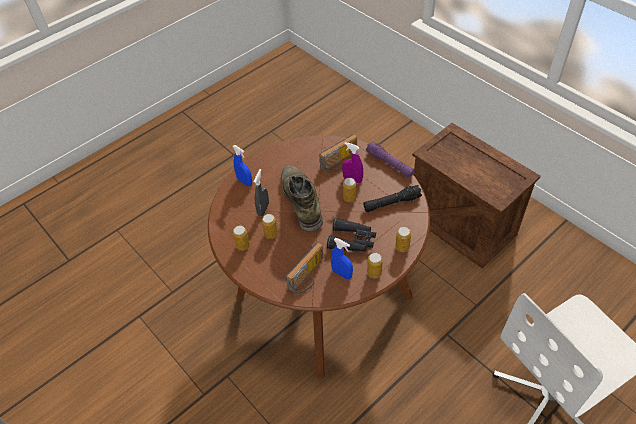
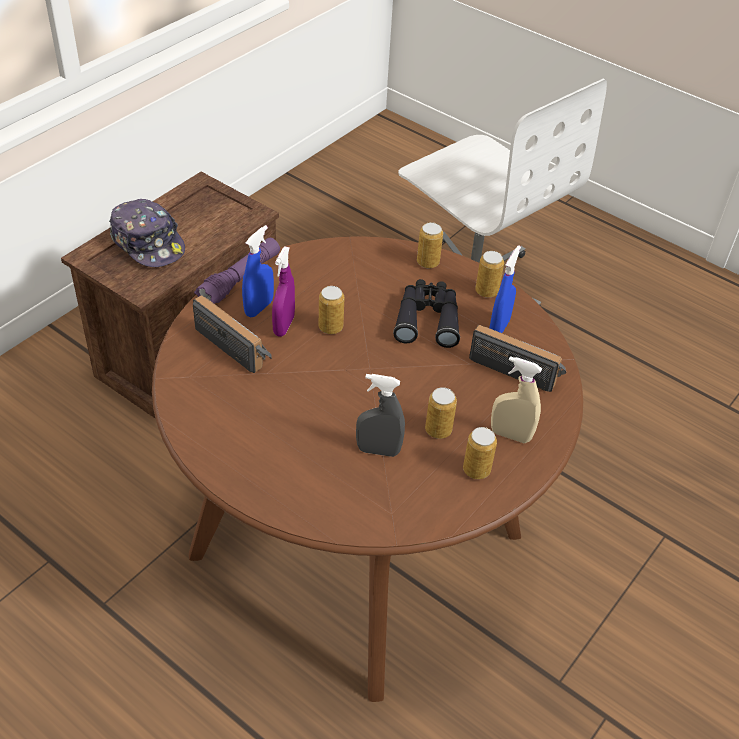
camera: 105 degrees left, 5 degrees down
blue spray bottle [232,145,252,186] -> blue spray bottle moved to [242,225,274,317]
green boot [281,165,323,232] -> none
black flashlight [364,185,422,212] -> none
none -> cap [109,199,185,267]
none -> beige spray bottle [491,356,542,443]

